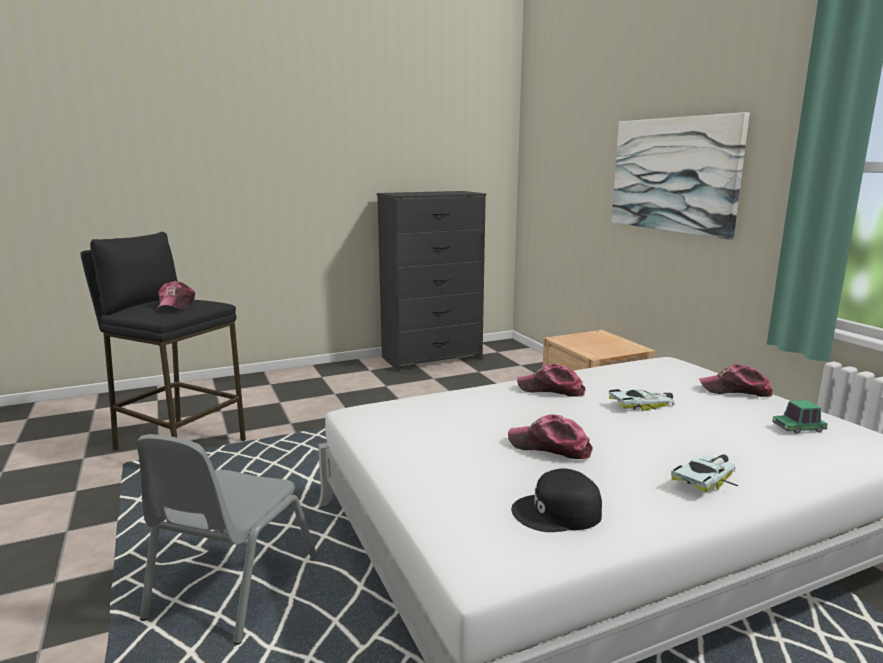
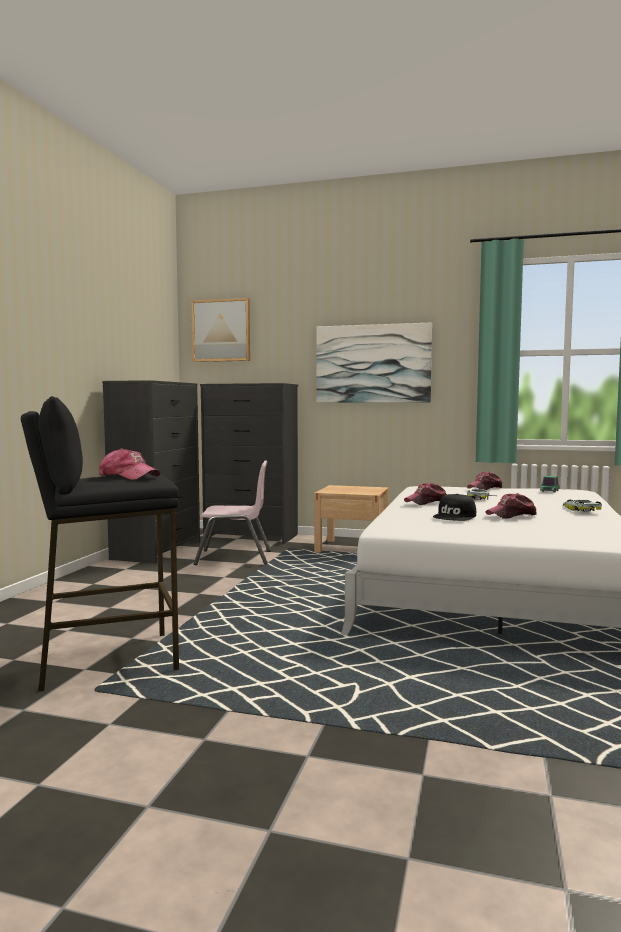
camera: 50 degrees left, 10 degrees down
grey chair [136,434,317,645] -> none
black cap [511,468,602,532] -> black cap moved to [433,494,476,521]
none -> picture [192,298,250,362]
none -> pink chair [194,460,271,565]
none -> black dresser [200,383,298,544]

